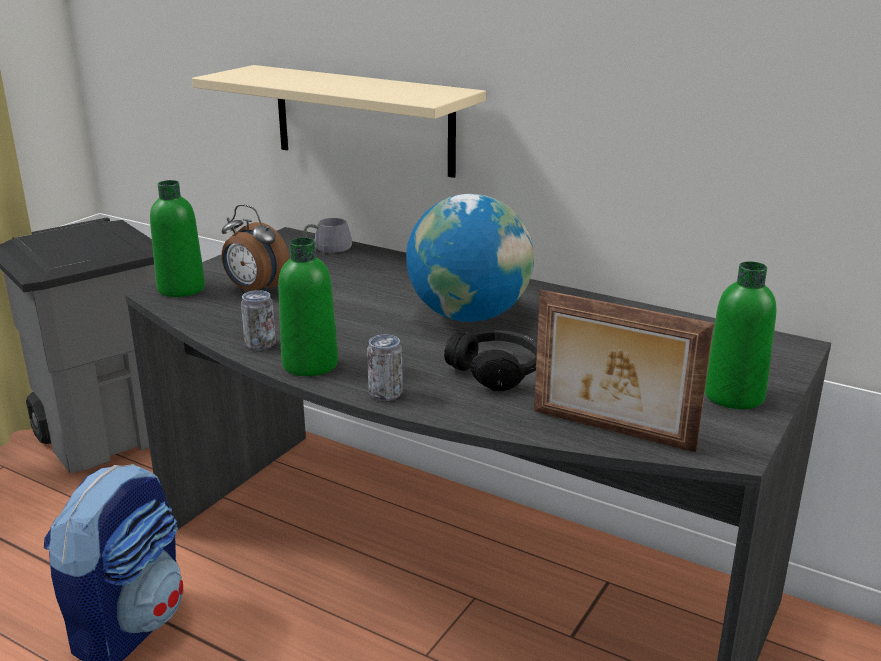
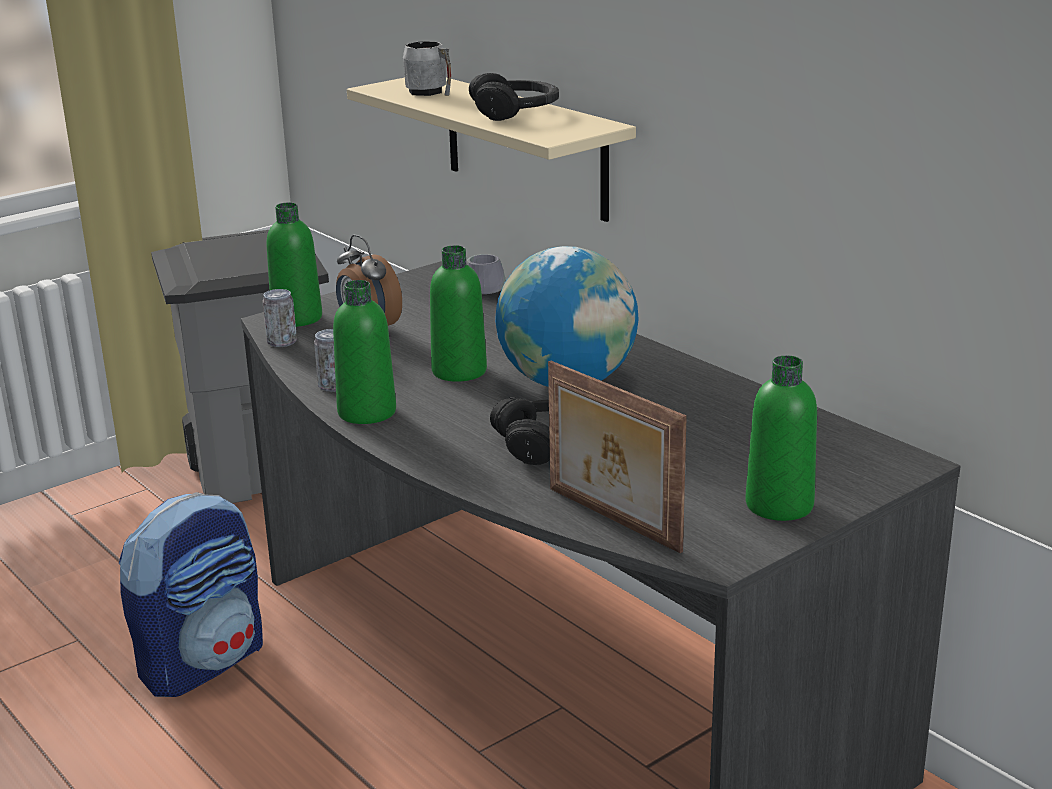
camera: 20 degrees right, 0 degrees up
can [367,334,403,401] -> can moved to [262,289,297,347]
none -> grey mug [403,41,451,96]
none -> green bottle [430,245,487,382]
none -> black headphones [469,73,559,121]

